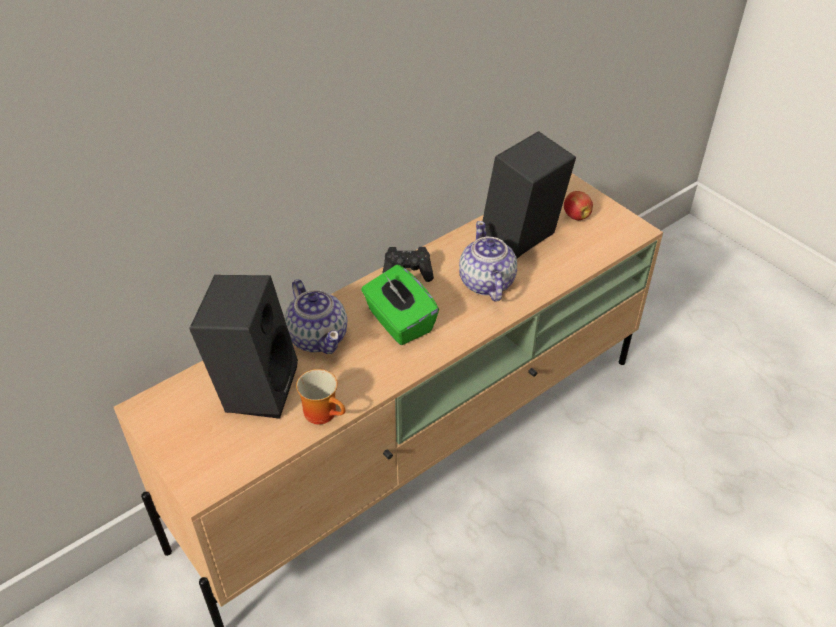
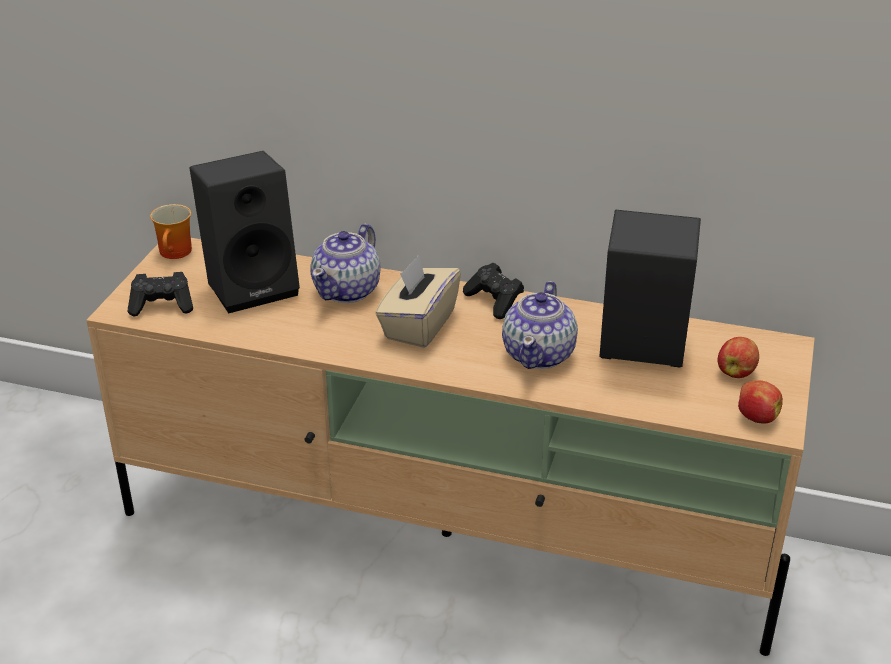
camera: 55 degrees right, 10 degrees down
mug [296,369,346,424] -> mug moved to [150,204,192,259]
green tissue box [361,265,439,345] -> beige tissue box [375,255,461,348]
teapot [459,221,517,302] -> teapot turned 150 degrees clockwise [502,281,578,369]
none -> black game controller [127,272,193,317]
none -> apple [738,380,783,424]

